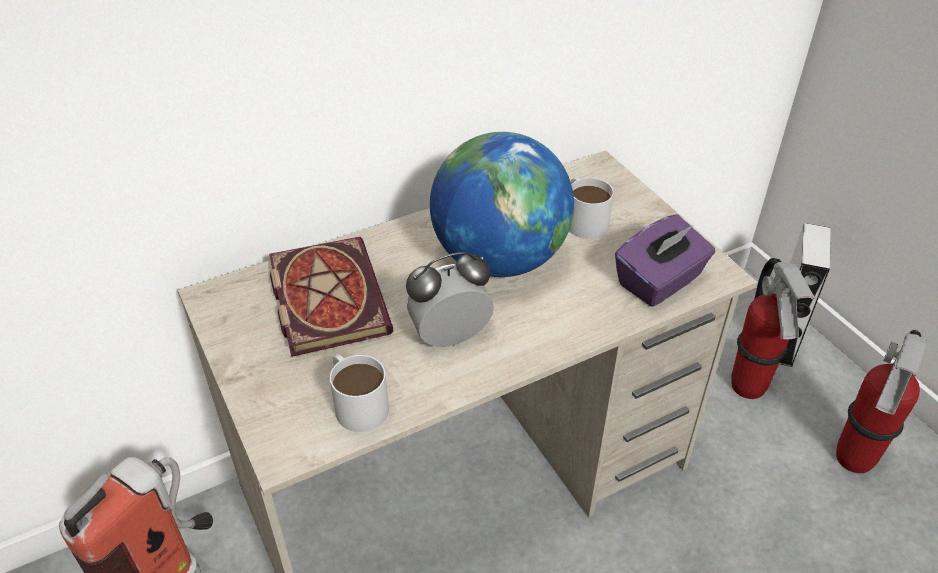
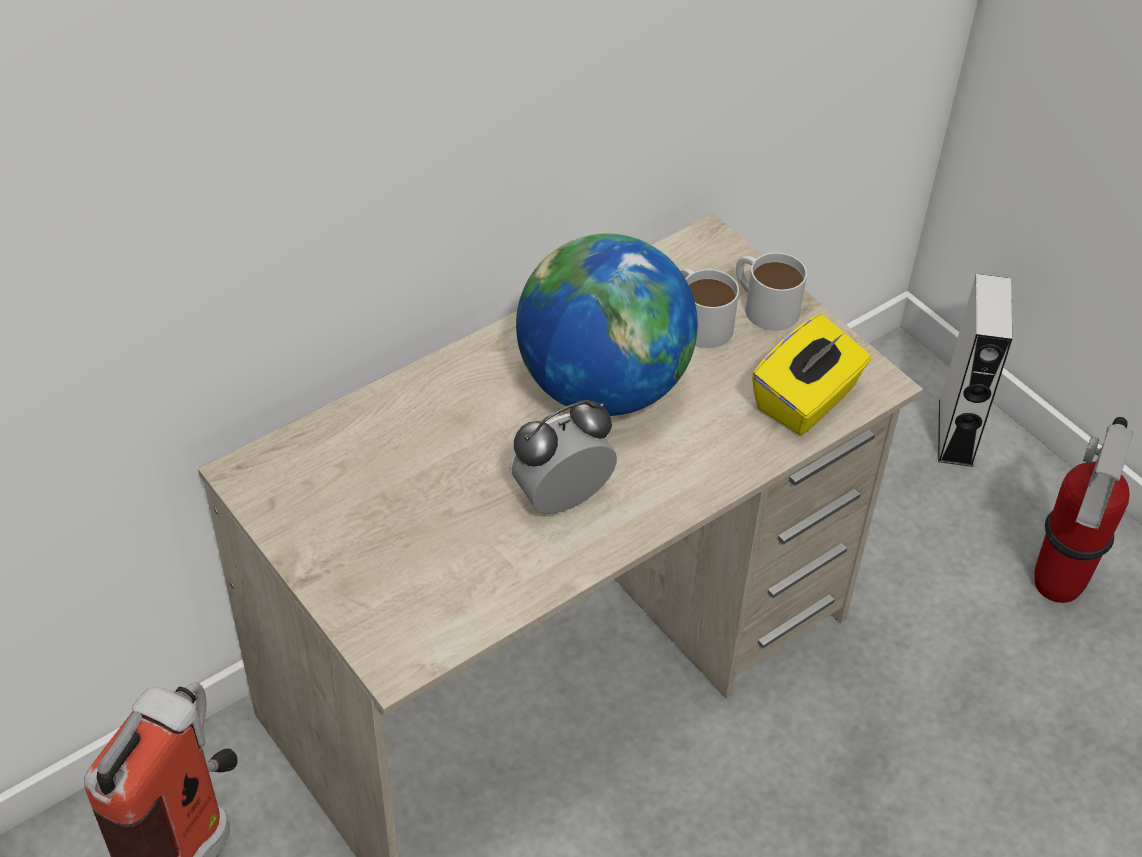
camera: 10 degrees left, 5 degrees up
book [269,237,393,357] -> none
white mug [330,354,389,432] -> white mug moved to [736,253,807,331]
purple tissue box [615,215,715,307] -> yellow tissue box [752,314,871,435]
fire extinguisher [731,258,816,399] -> none

